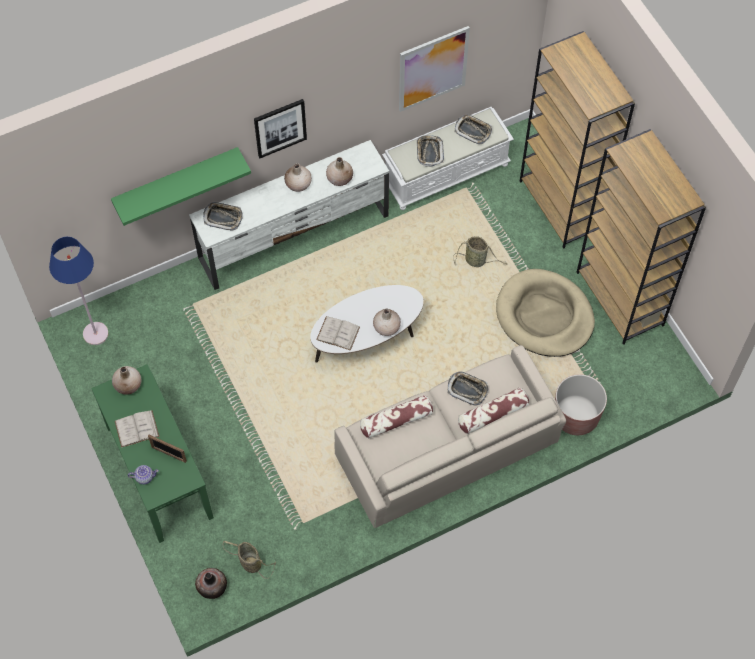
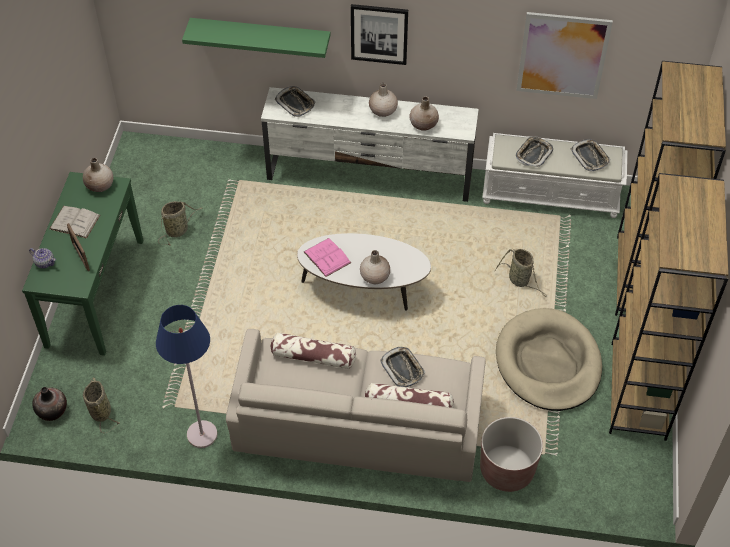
camera: 35 degrees right, 10 degrees down
blue floor lamp [49,237,109,345] -> blue floor lamp moved to [156,305,217,448]
white book [316,316,360,351] -> pink book [304,238,351,277]
none -> basket [158,201,202,246]

